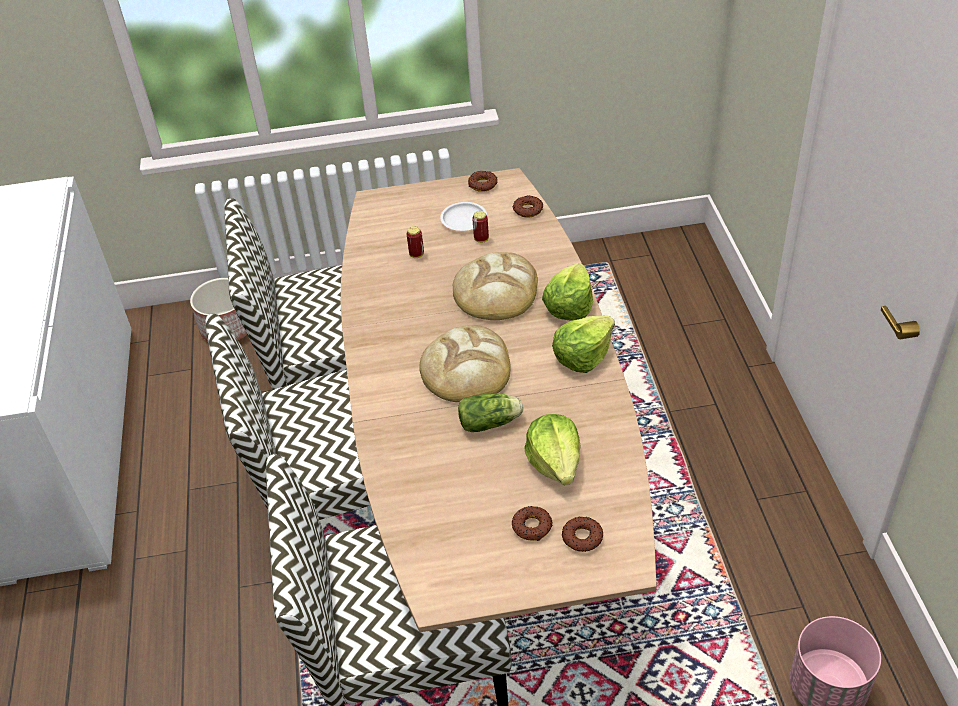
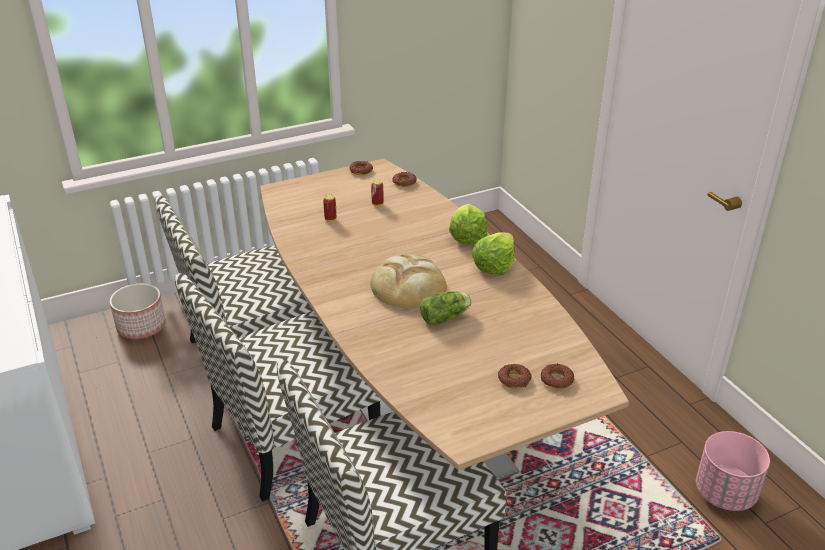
camera: 20 degrees left, 10 degrees down
white plate [440,202,487,231] -> none
bread [453,252,538,320] -> none
lettuce [524,414,581,485] -> none

